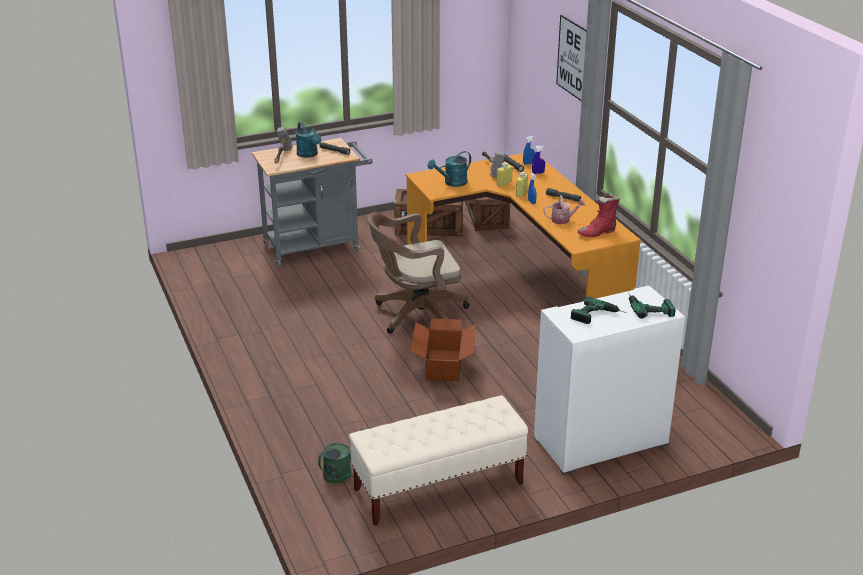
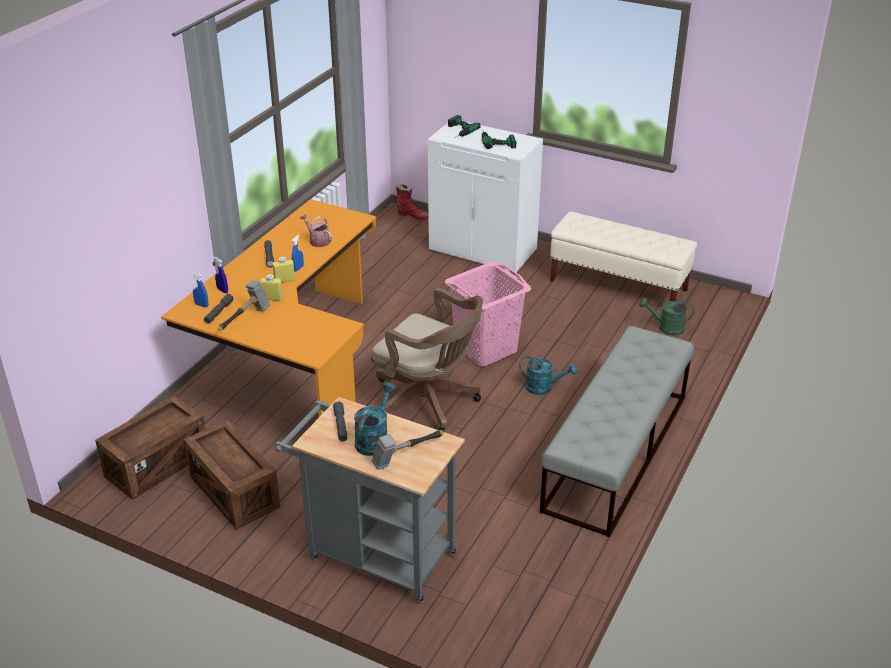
camera: 130 degrees left, 5 degrees up
cardboard box [411,318,476,382] -> pink laundry basket [445,262,531,367]
turquoise watering can [428,151,471,187] -> turquoise watering can moved to [519,356,578,395]
picture [556,15,587,102] -> none
red boot [577,193,620,237] -> red boot moved to [395,184,428,220]
none -> grey bench [540,326,694,537]

